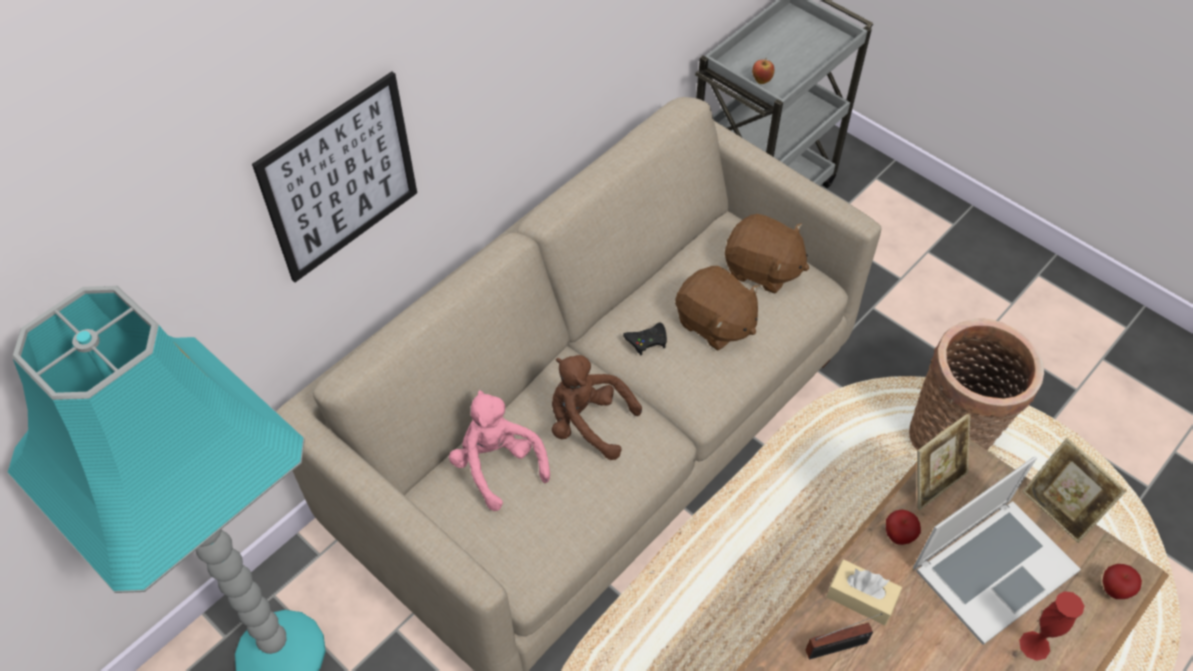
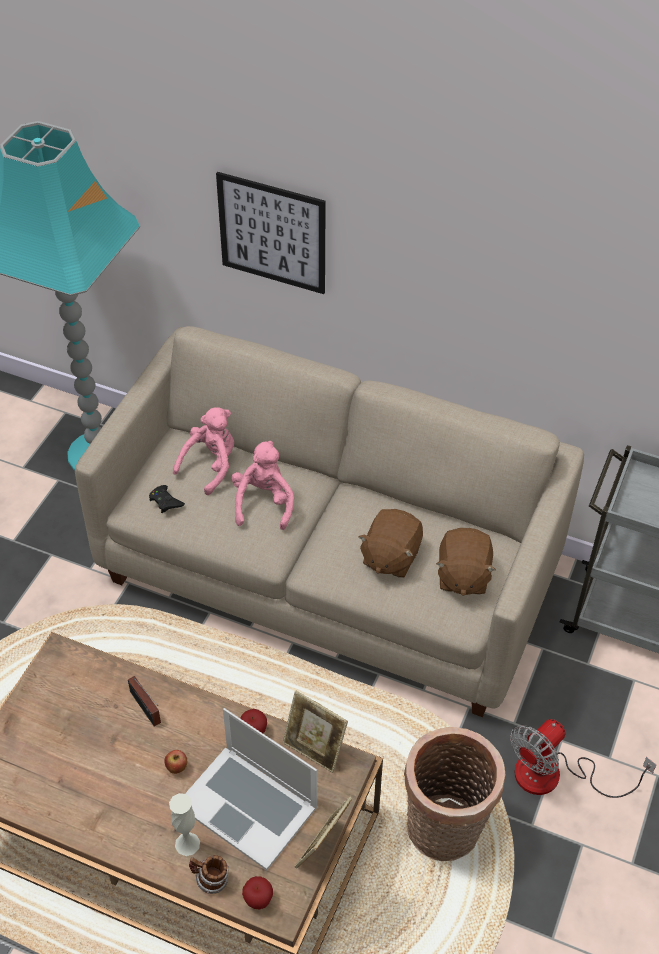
camera: 70 degrees right, 5 degrees down
brown plush toy [552,355,642,460] -> pink plush toy [231,441,294,530]
black game controller [623,322,667,355] -> black game controller moved to [149,485,185,513]
apple [752,58,774,84] -> apple moved to [164,750,187,774]
beige tissue box [826,559,902,625] -> none
red vase [1019,591,1084,661] -> white vase [169,793,200,856]
none -> mug [189,855,229,894]
none -> fan [510,719,656,798]

